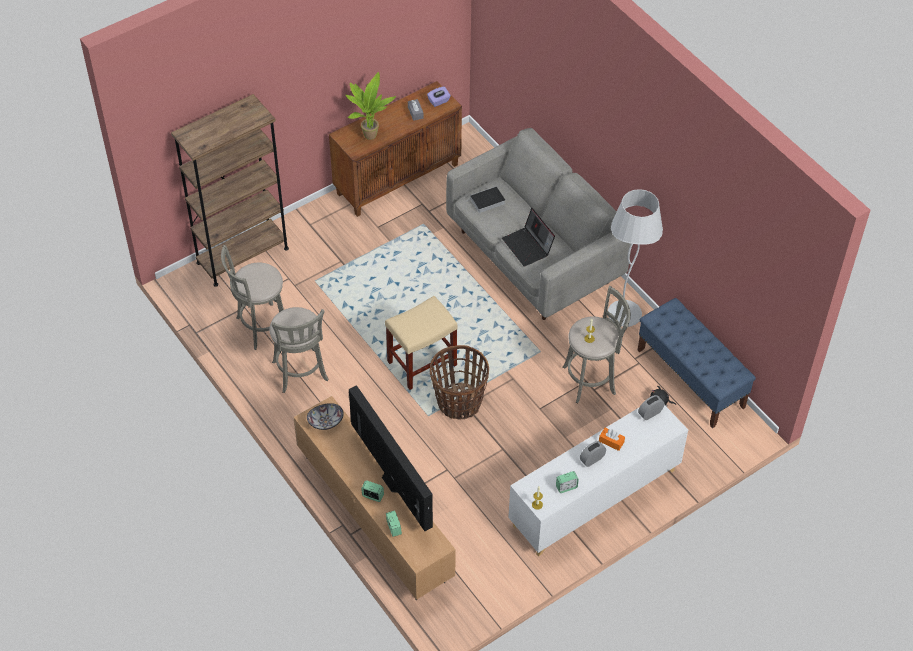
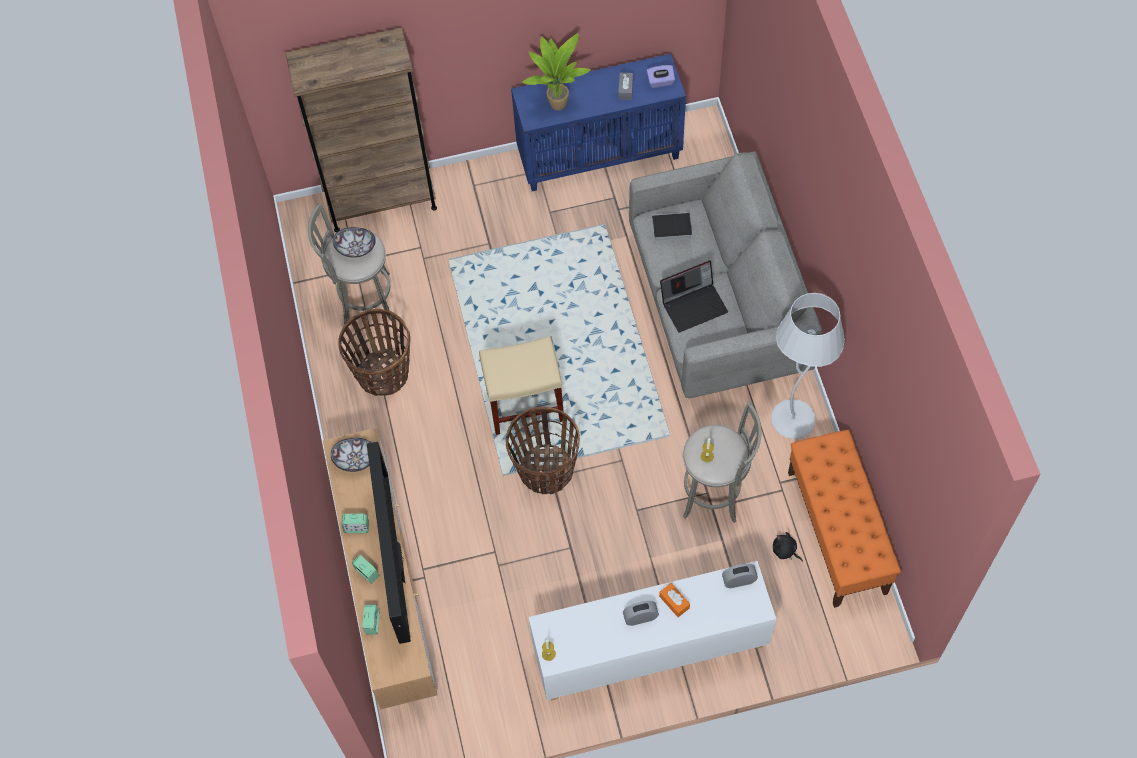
camera: 25 degrees right, 10 degrees up
grey stool [269,307,329,393] -> basket [338,309,410,396]
brown cabinet [329,81,462,217] -> blue cabinet [511,54,686,191]
laptop [502,208,555,267] -> laptop turned 105 degrees counterclockwise [660,261,728,332]
alarm clock [556,471,579,493] -> alarm clock moved to [342,514,369,533]
blue bench [638,298,756,428] -> orange bench [788,430,901,608]
none -> bowl [333,227,376,258]

